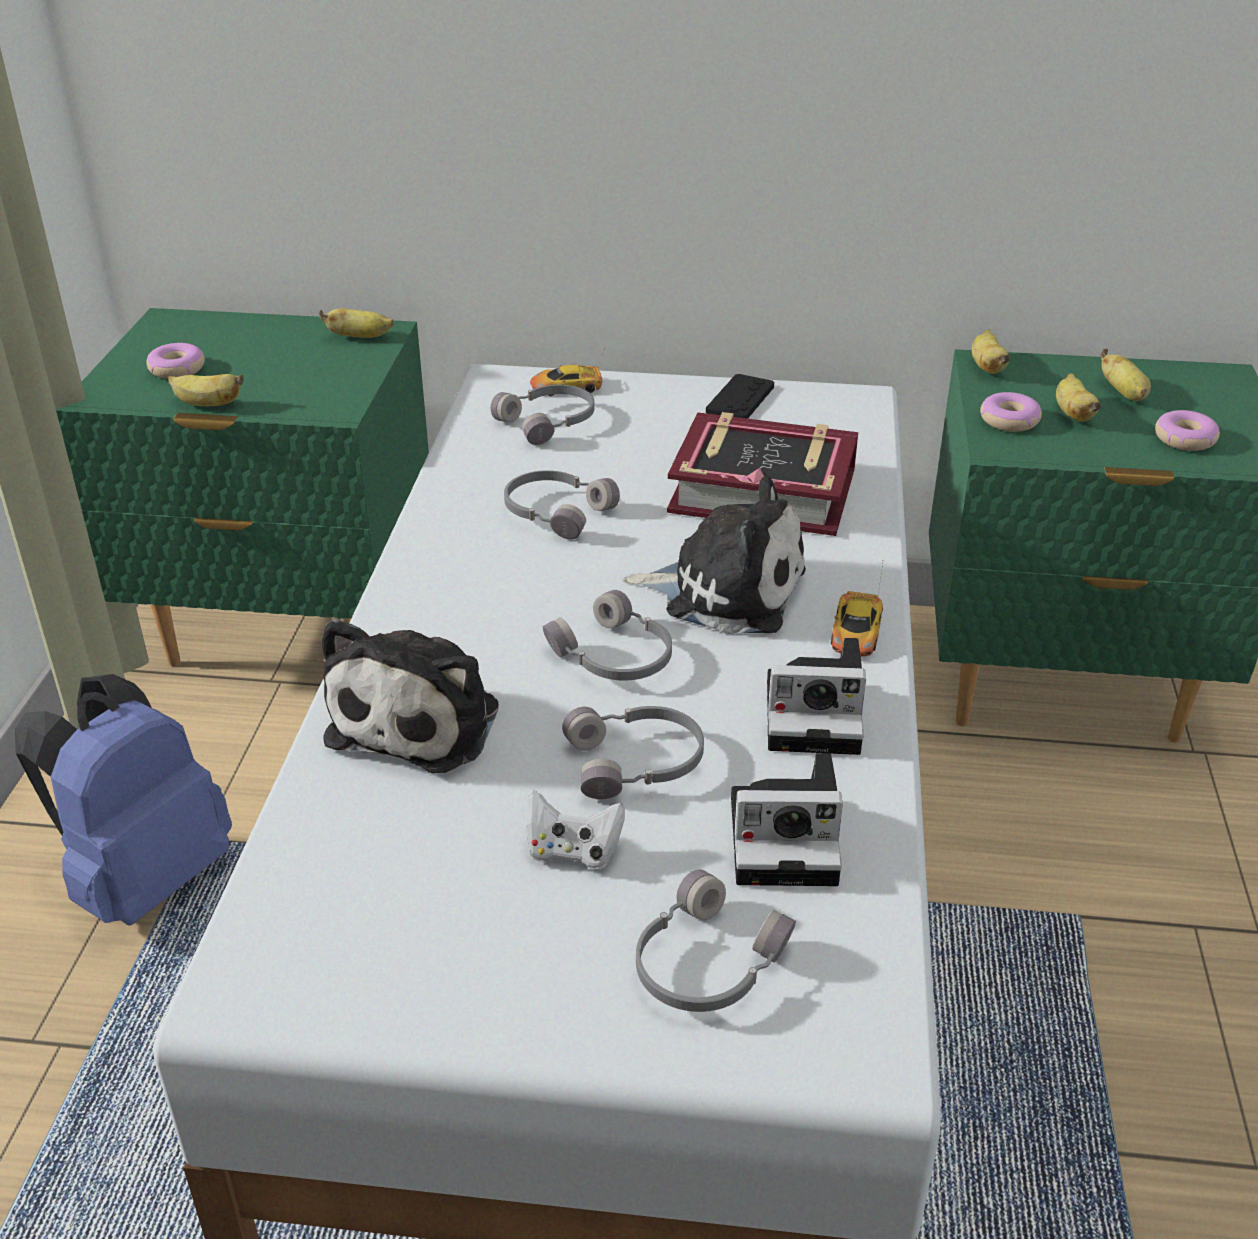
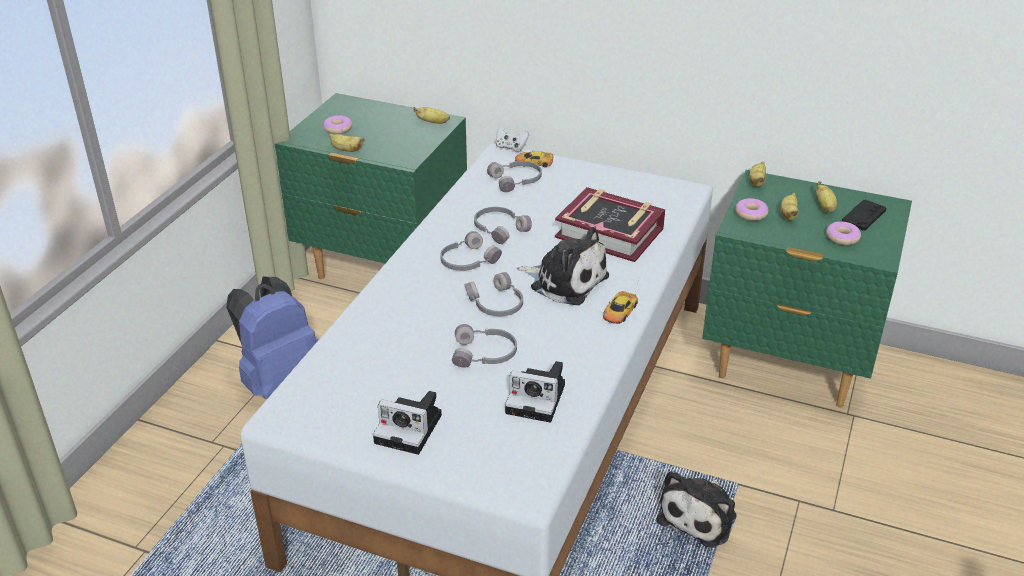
camera: 15 degrees right, 0 degrees up
plush toy [322,619,499,773] -> plush toy moved to [657,471,737,548]
white game controller [525,791,625,870] -> white game controller moved to [496,125,529,152]
grey headphones [636,869,796,1012] -> grey headphones moved to [440,231,502,271]
black game controller [706,374,774,419] -> black game controller moved to [842,200,886,231]
camera [767,638,866,755] -> camera moved to [373,391,442,455]

